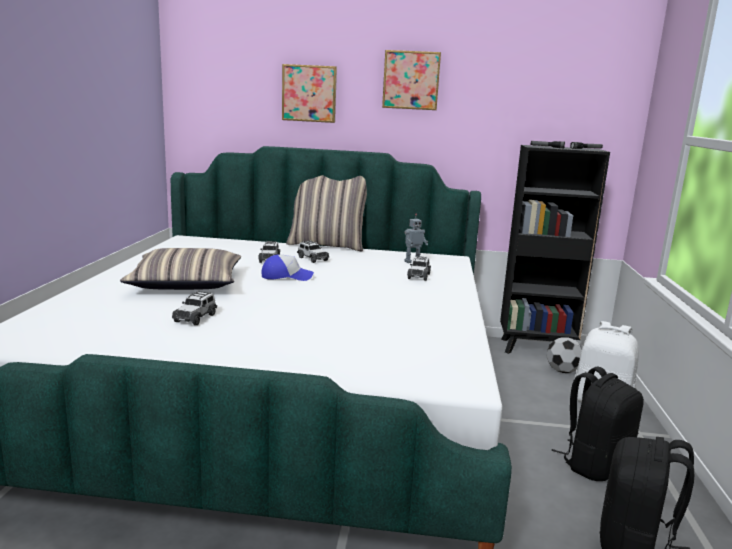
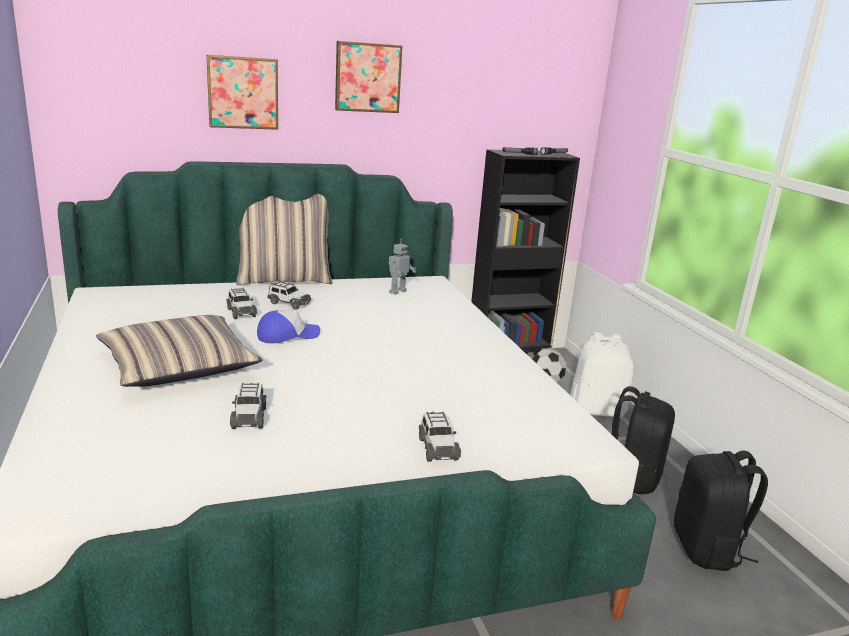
camera: 25 degrees left, 5 degrees up
toy car [407,256,431,281] -> toy car moved to [419,411,461,462]

